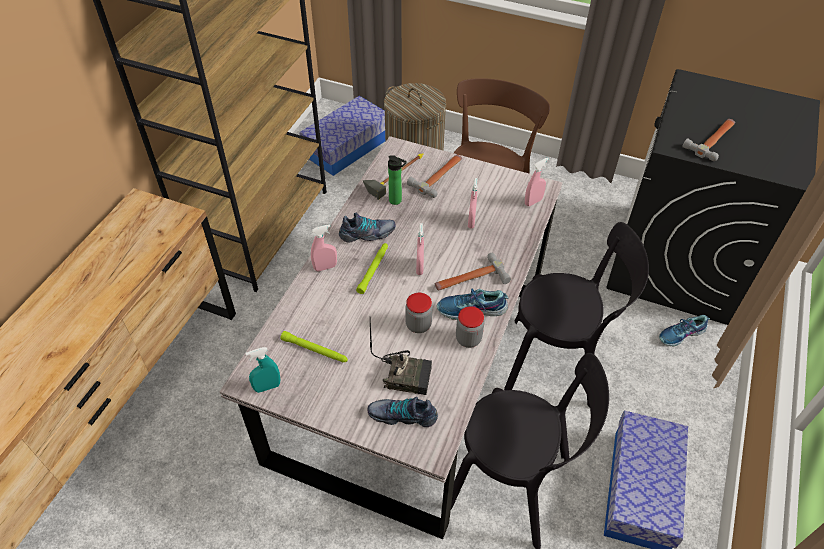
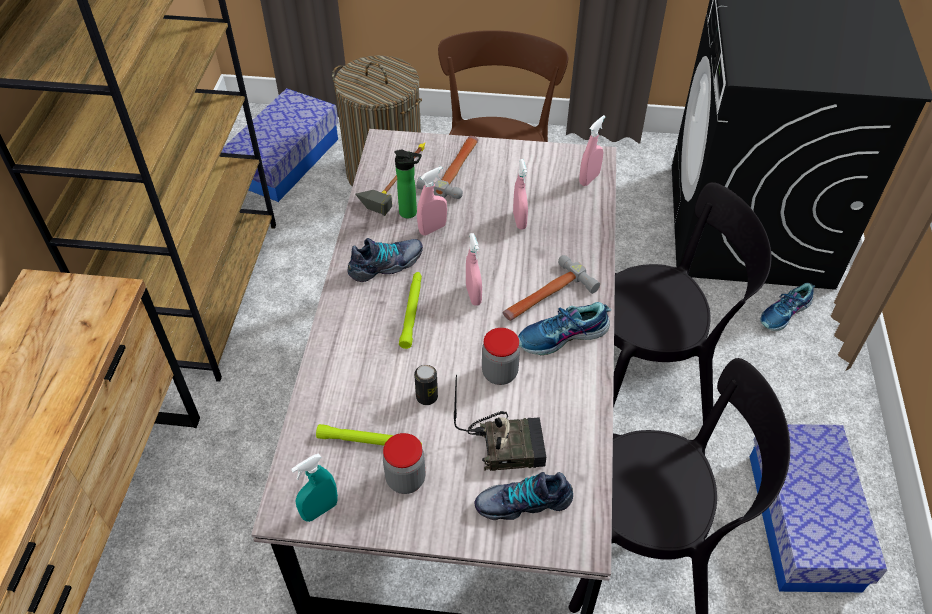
camera: 15 degrees left, 0 degrees up
pink spray bottle [311,224,337,272] -> pink spray bottle moved to [417,166,447,235]
jar [456,306,484,348] -> jar moved to [383,433,425,494]
hammer [682,119,735,161] -> none
none -> can [414,365,438,405]

